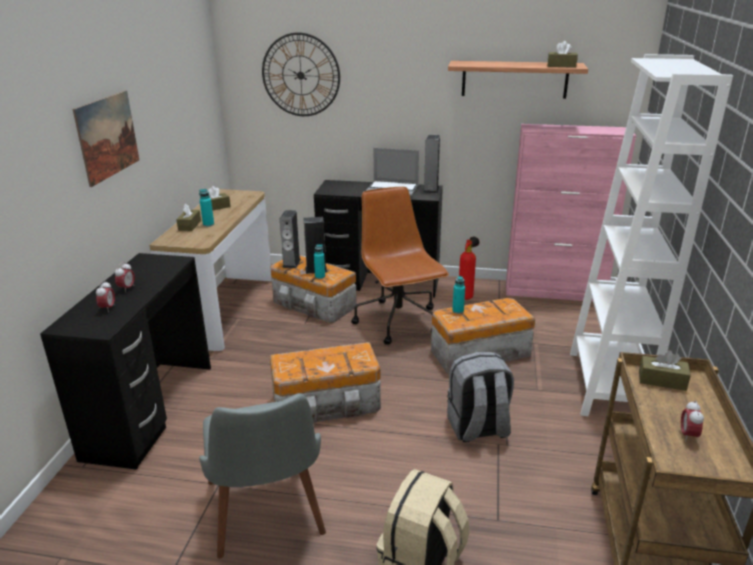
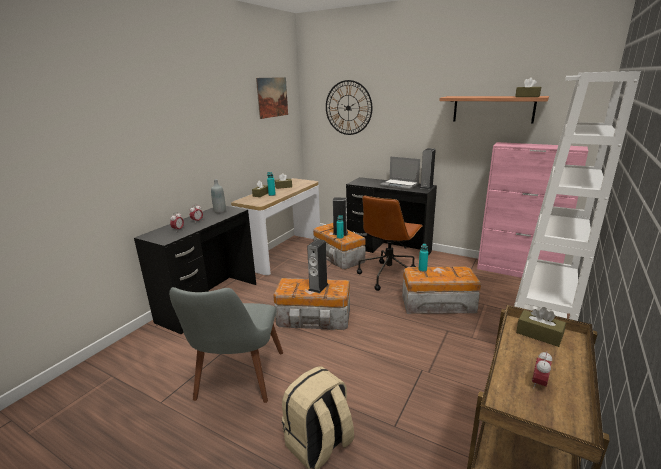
camera: 20 degrees right, 5 degrees down
picture [72,90,139,187] -> picture moved to [256,77,288,119]
speaker [280,210,301,268] -> speaker moved to [307,239,328,293]
brown office chair [351,187,449,345] -> brown office chair turned 150 degrees counterclockwise [357,196,423,291]
grey backpack [447,352,514,442] -> none
fire extinguisher [459,236,479,300] -> none
none -> grey bottle [211,179,226,213]

